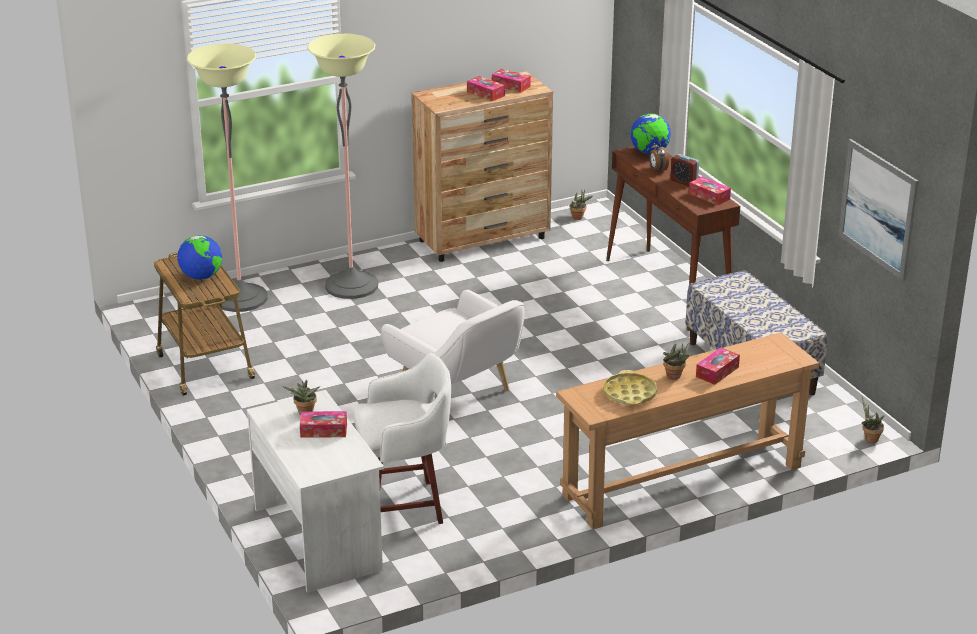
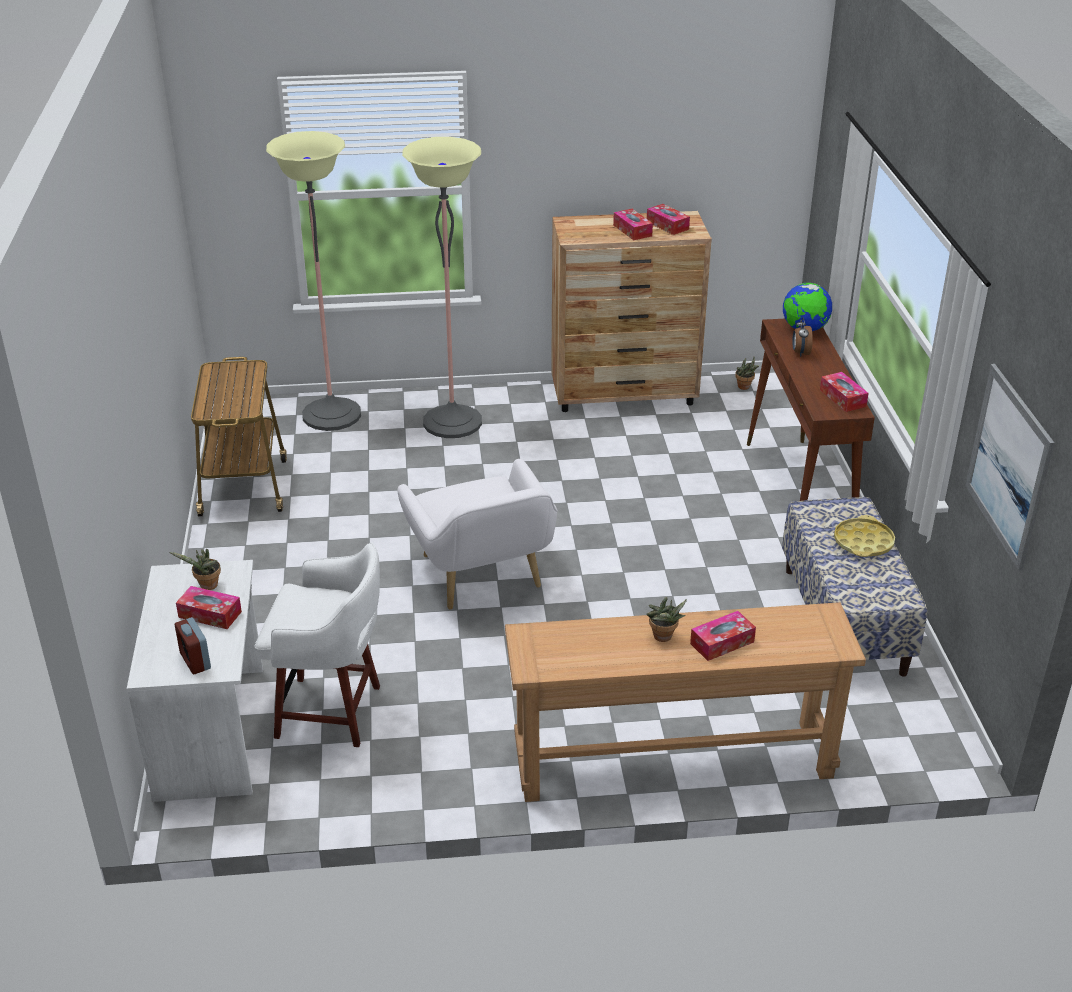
camera: 20 degrees right, 5 degrees up
globe [177,235,222,280] -> none
yellow tray [603,370,657,405] -> yellow tray moved to [834,515,895,557]
alarm clock [670,154,699,186] -> alarm clock moved to [175,617,211,674]
potted plant [861,396,884,443] -> none

